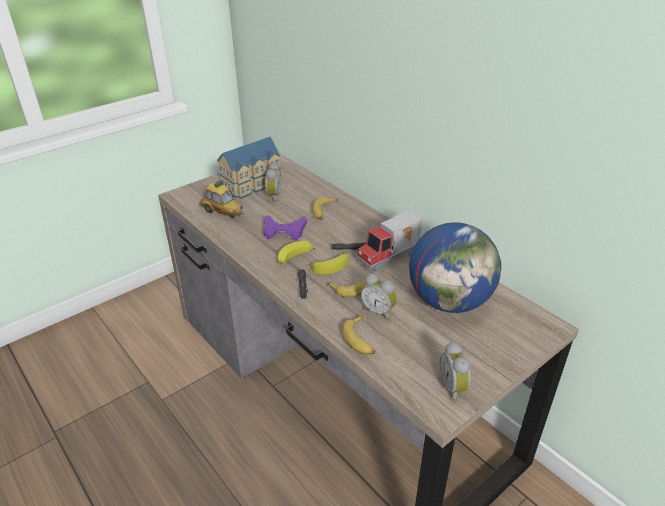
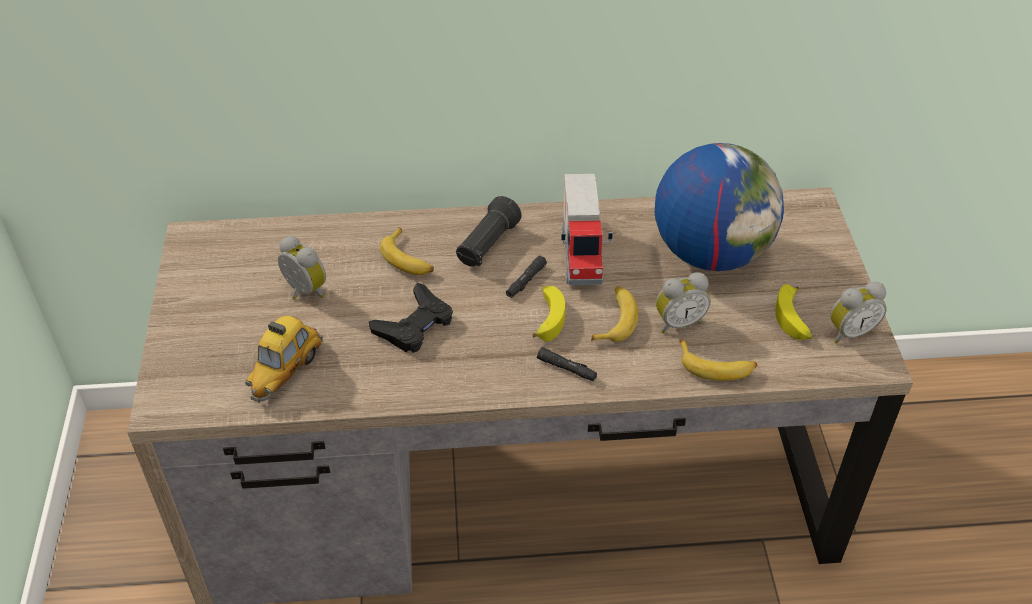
camera: 55 degrees left, 10 degrees up
toy car [199,180,244,218] -> toy car turned 135 degrees clockwise [245,316,323,403]
toy house [217,137,281,199] -> none
purple game controller [264,215,307,240] -> black game controller [369,283,453,353]
banana [278,241,315,265] -> banana moved to [775,284,813,340]
alarm clock [440,342,471,402] -> alarm clock turned 45 degrees counterclockwise [830,282,887,343]
none -> black flashlight [456,196,522,267]

